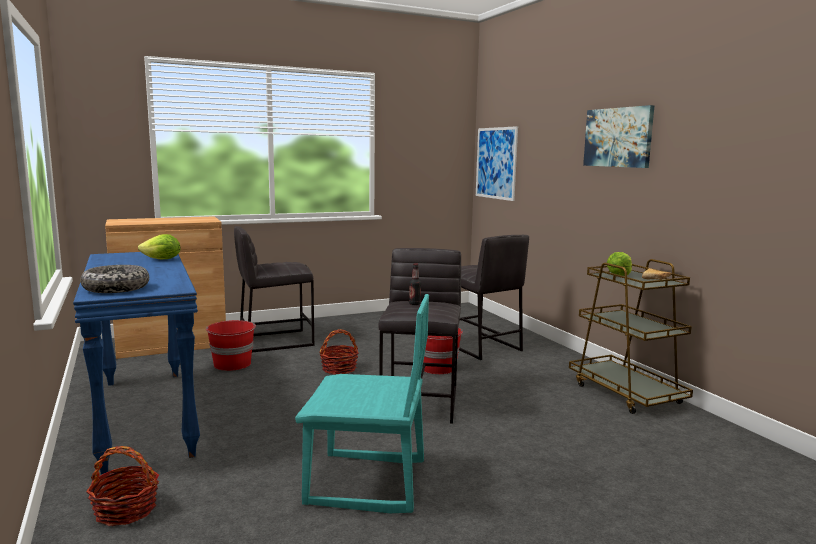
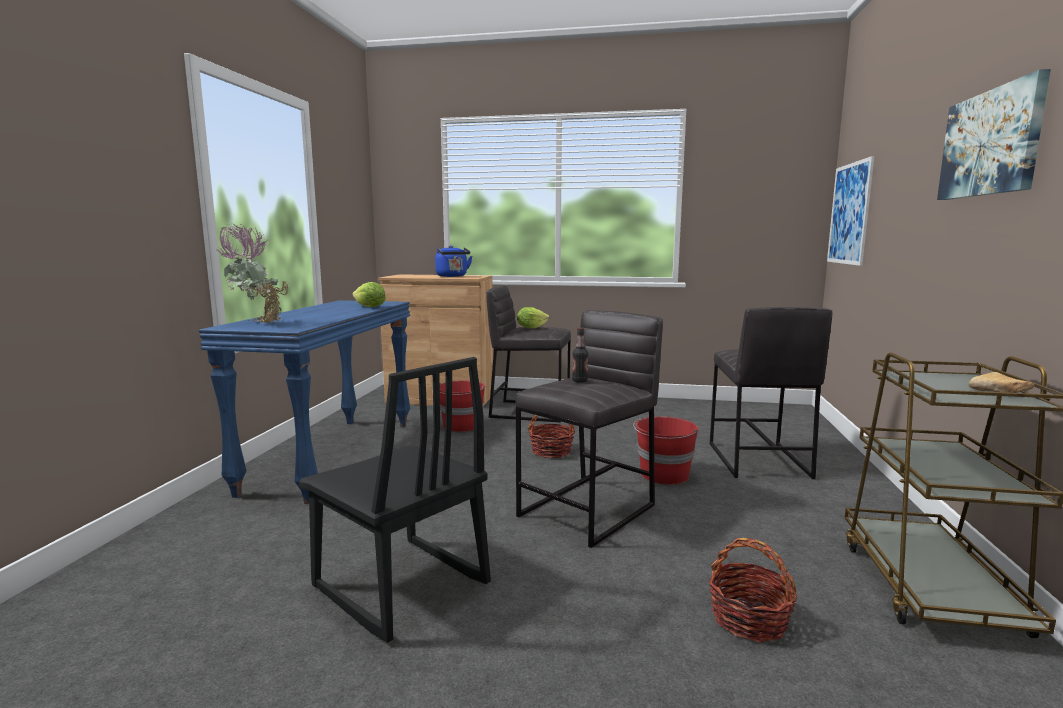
camera: 35 degrees right, 0 degrees up
bowl [80,265,149,293] -> potted plant [216,223,288,323]
basket [86,446,159,526] -> basket moved to [709,538,797,642]
turquoise chair [295,294,429,513] -> black chair [299,357,491,643]
lettuce [607,252,632,276] -> lettuce moved to [517,307,549,329]
none -> blue kettle [435,245,472,277]

